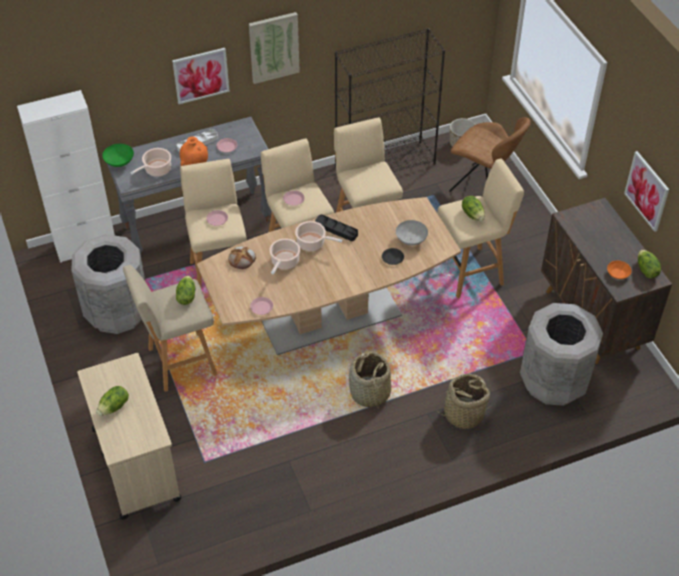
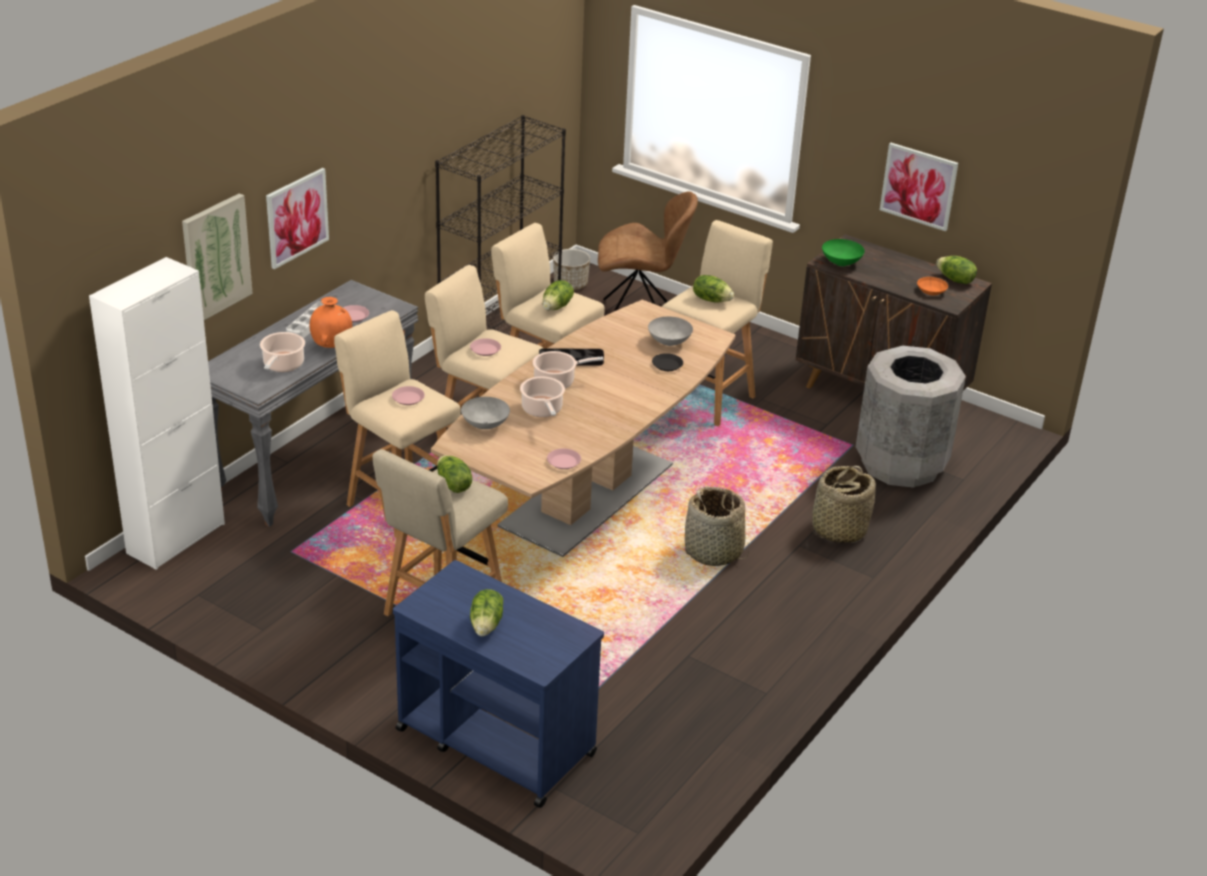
camera: 35 degrees left, 15 degrees down
grey trash can [71,234,146,334] -> none
beige cart [77,353,182,520] -> blue cart [393,560,604,808]
green bowl [102,144,134,167] -> green bowl moved to [822,239,865,266]
bread [228,247,256,269] -> grey bowl [461,397,510,429]
picture [249,12,300,84] -> picture moved to [182,193,253,320]
none -> lettuce [542,280,574,311]

